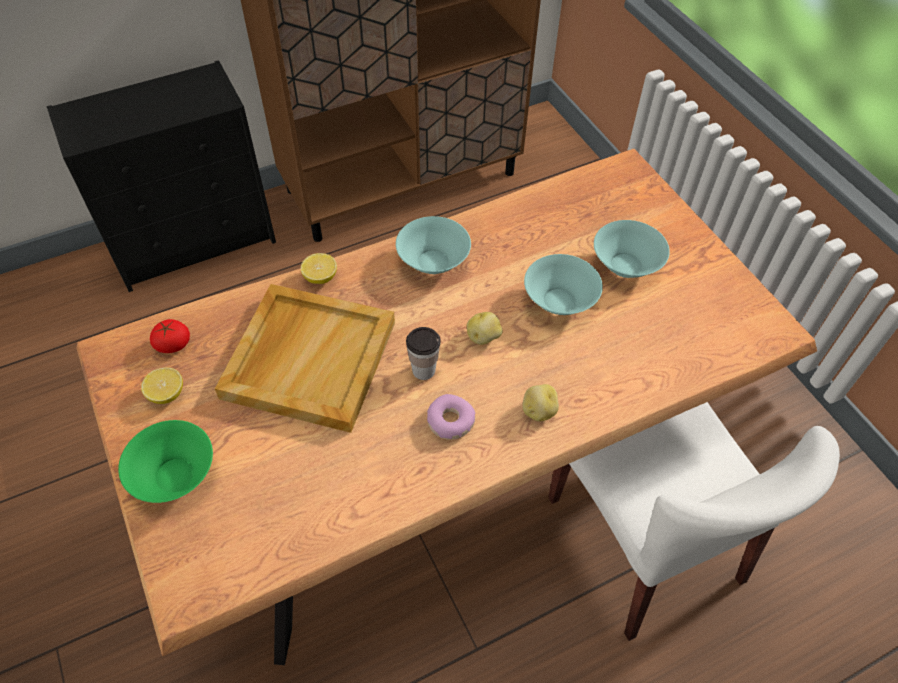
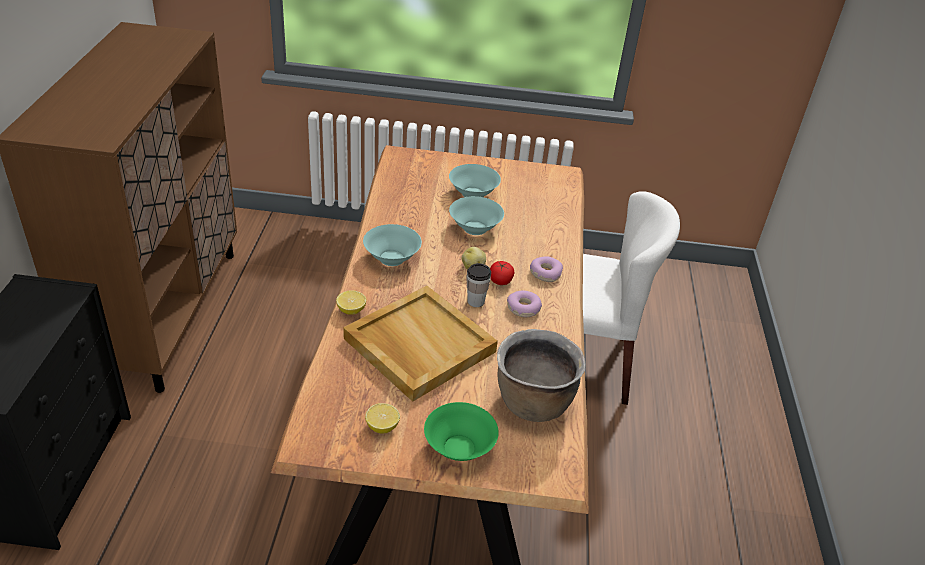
camera: 60 degrees left, 15 degrees down
tomato [150,319,190,353] -> tomato moved to [490,261,514,285]
potato [522,384,559,421] -> donut [530,256,563,282]
none -> brown cooking pot [497,329,586,422]

